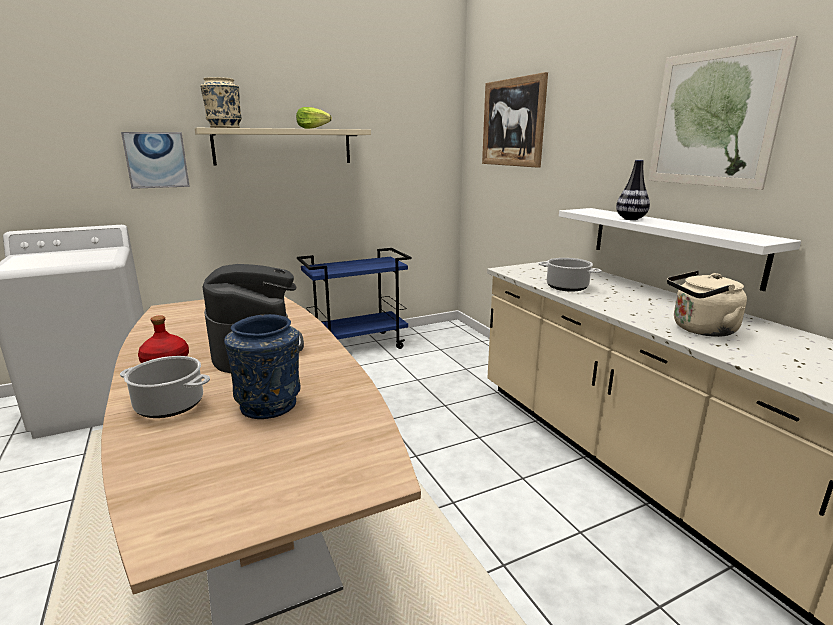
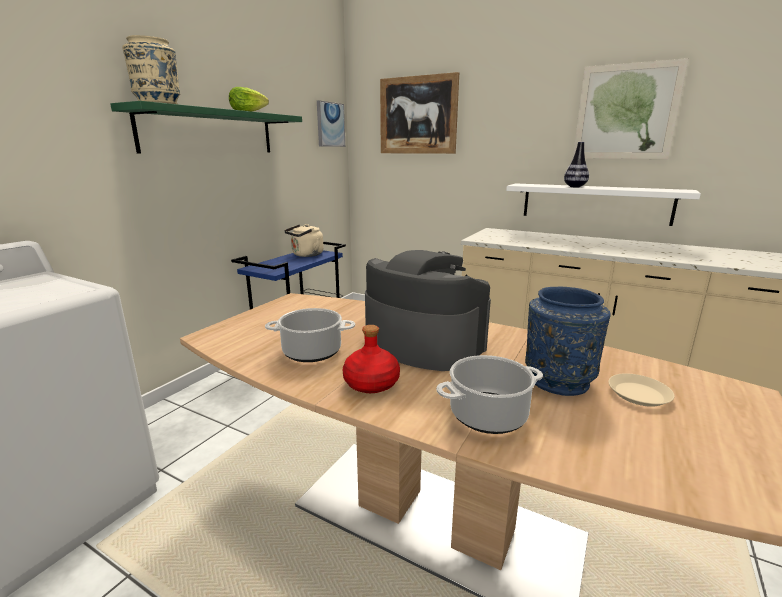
camera: 35 degrees left, 0 degrees up
picture [121,132,190,189] -> picture moved to [317,100,345,147]
beige shelf [195,128,371,165] -> green shelf [110,101,302,154]
cooking pot [539,258,602,292] -> cooking pot moved to [265,308,355,362]
beige kettle [667,271,747,337] -> beige kettle moved to [284,224,324,257]
none -> beige plate [608,373,674,407]

